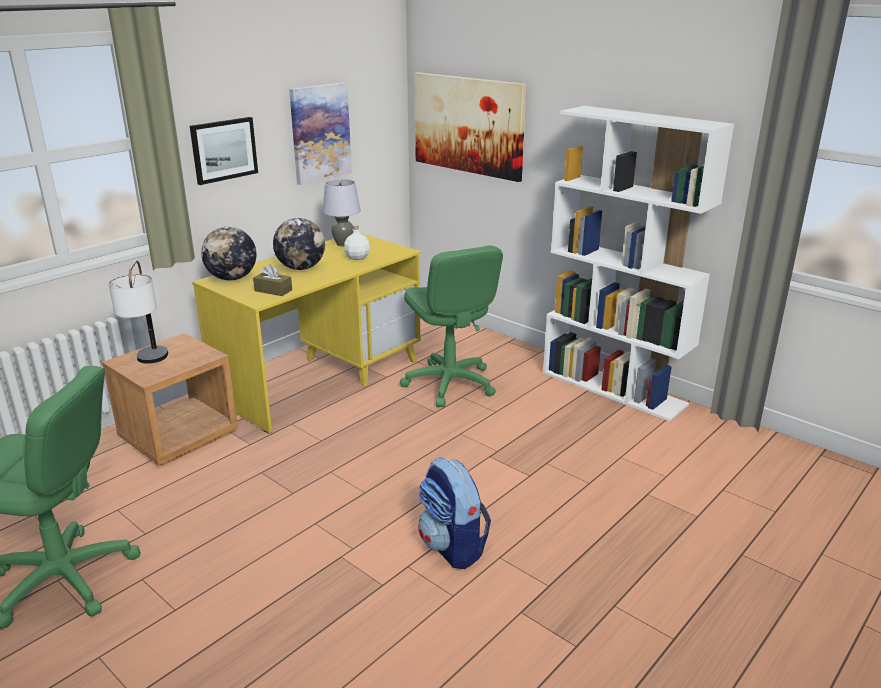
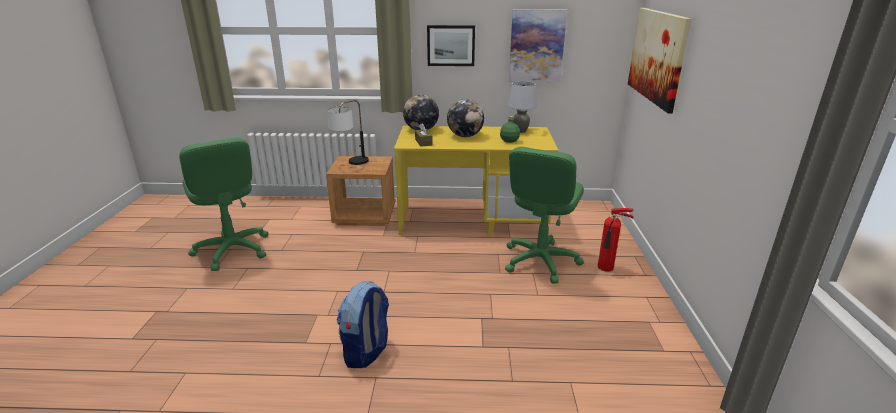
camera: 50 degrees right, 0 degrees up
white bottle [344,225,370,260] -> green bottle [500,116,520,143]
white bookcase [543,106,734,421] -> none
none -> fire extinguisher [598,208,634,272]

